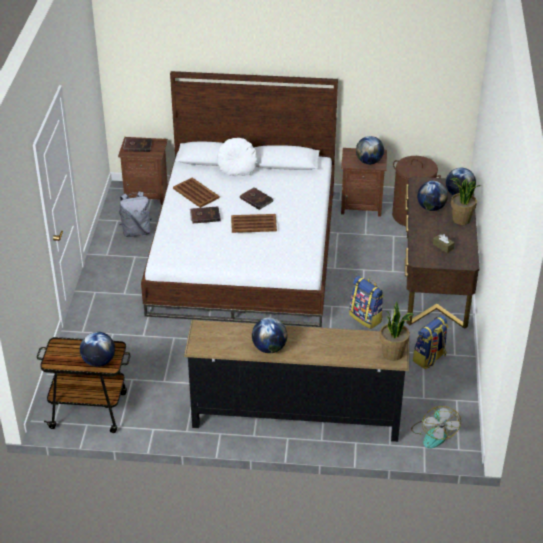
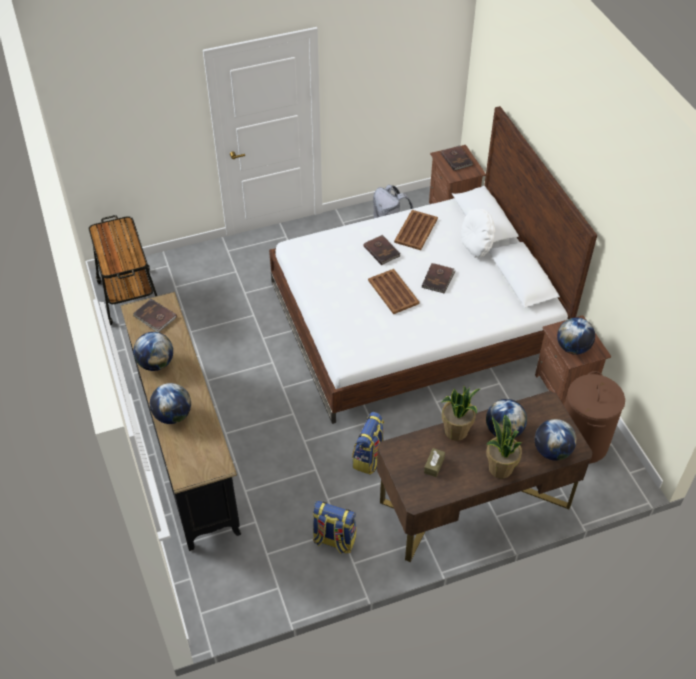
camera: 65 degrees right, 10 degrees up
globe [80,332,115,367] -> globe moved to [150,383,191,424]
potted plant [380,301,415,361] -> potted plant moved to [441,385,480,441]
fan [411,406,461,448] -> none
none -> brown book [133,299,177,332]

